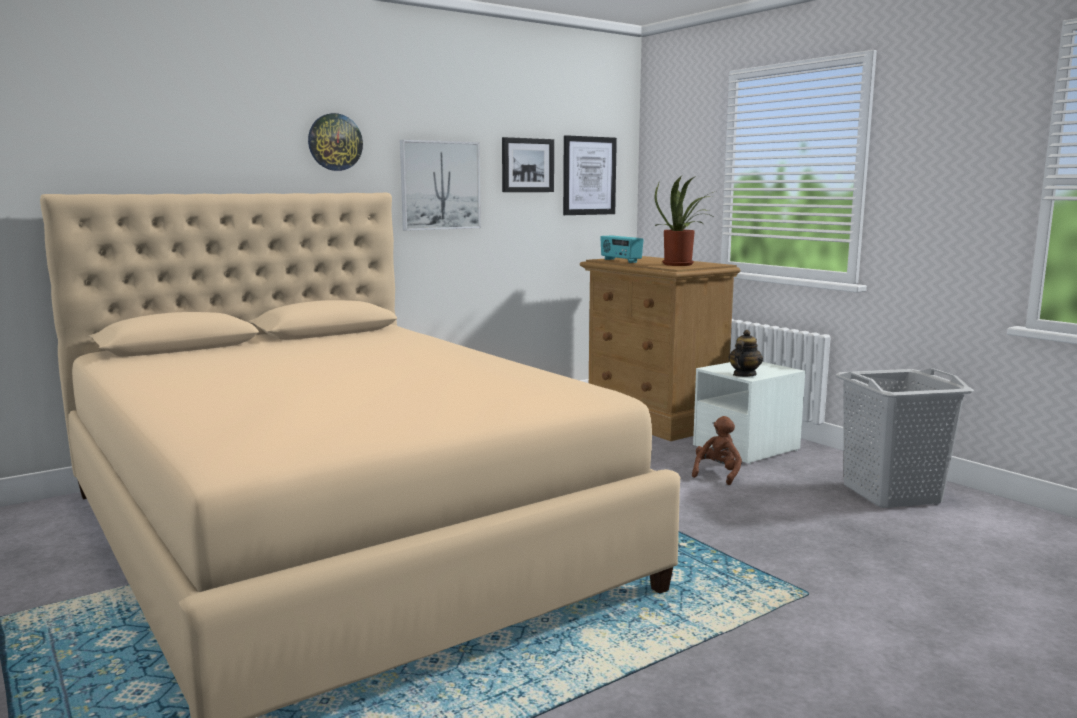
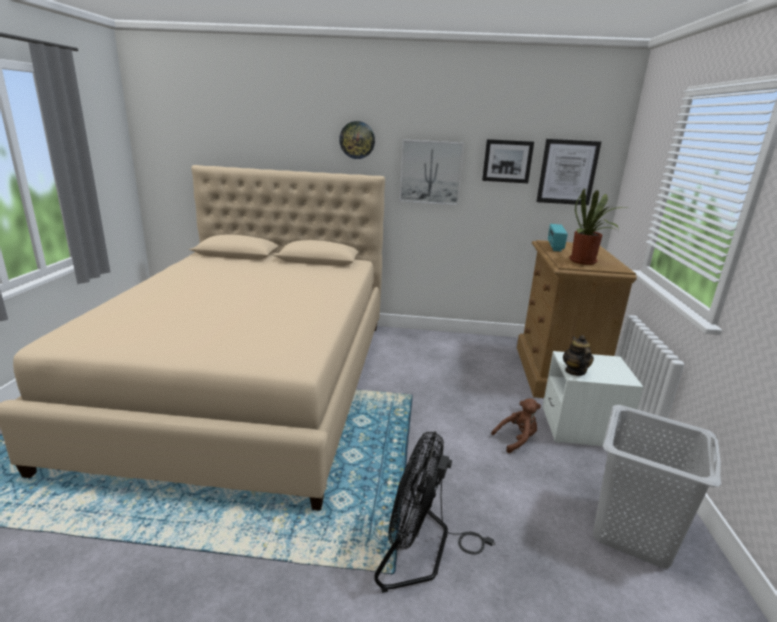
camera: 40 degrees right, 10 degrees up
teapot [729,330,763,377] -> teapot turned 75 degrees counterclockwise [563,335,594,376]
none -> black fan [374,431,496,593]

